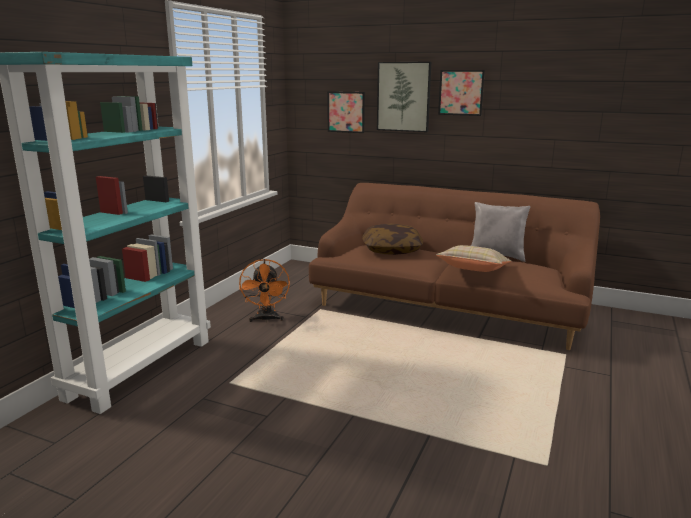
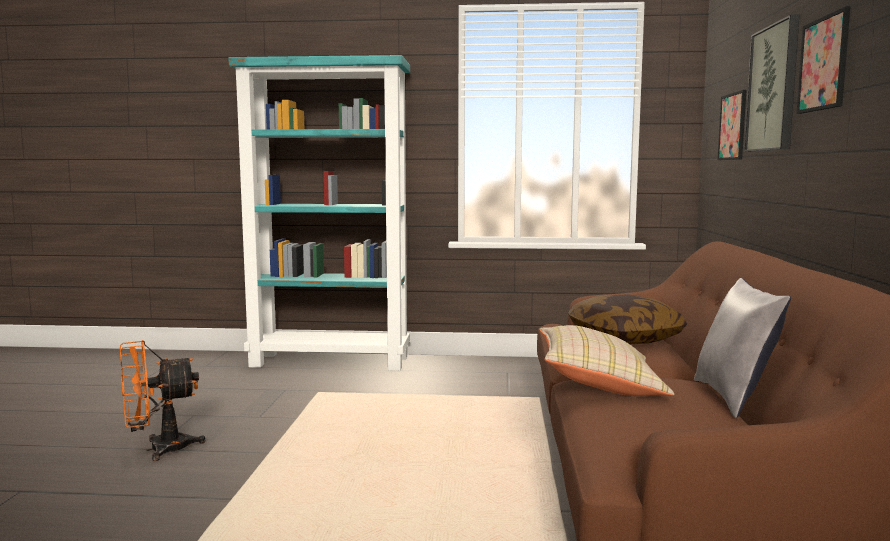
camera: 70 degrees right, 10 degrees down
orange fan [239,259,290,322] -> orange fan moved to [120,340,206,461]

